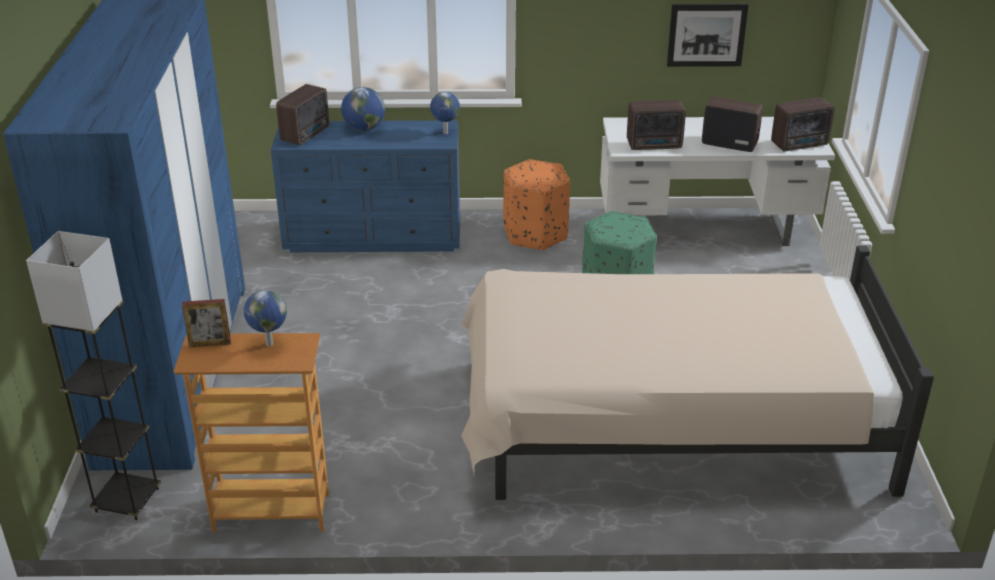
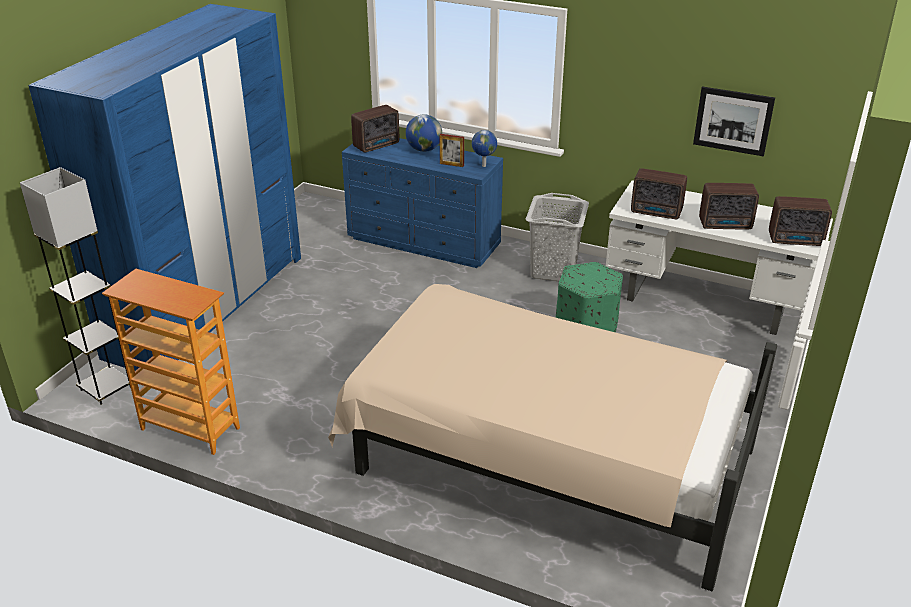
camera: 25 degrees right, 0 degrees up
picture frame [182,299,231,347] -> picture frame moved to [440,134,464,167]
globe [244,290,287,346] -> none
orange ottoman [503,159,570,251] -> grey laundry basket [526,193,589,281]
radio [702,97,763,152] -> radio turned 135 degrees clockwise [699,183,759,229]

